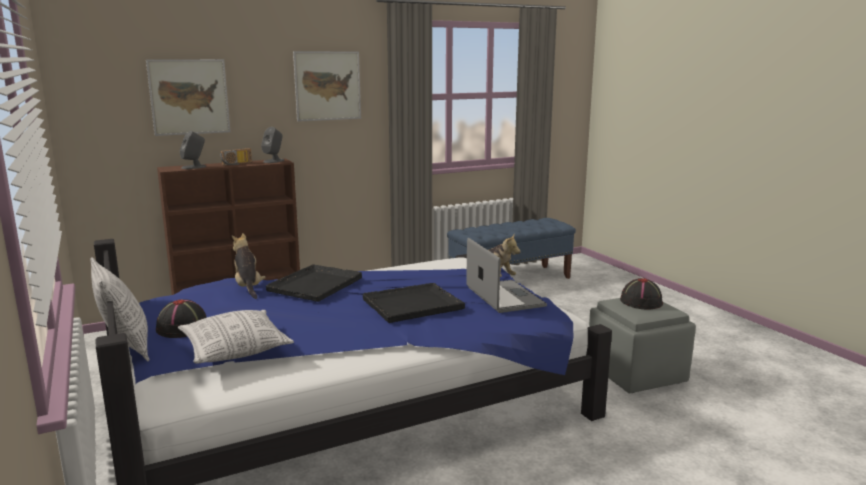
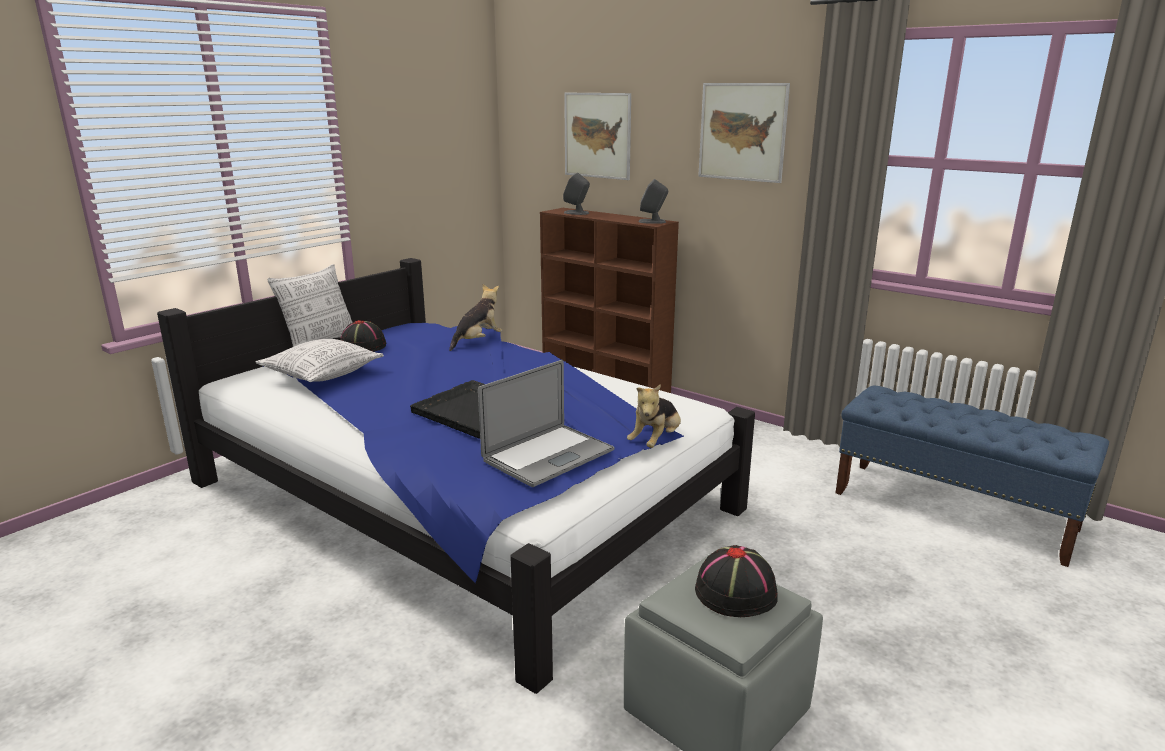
camera: 65 degrees right, 5 degrees up
radio [220,148,252,165] -> none
black tray [266,264,362,302] -> none

